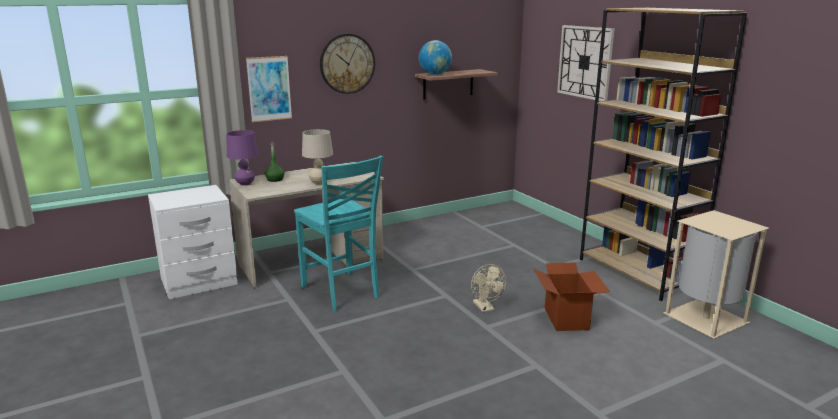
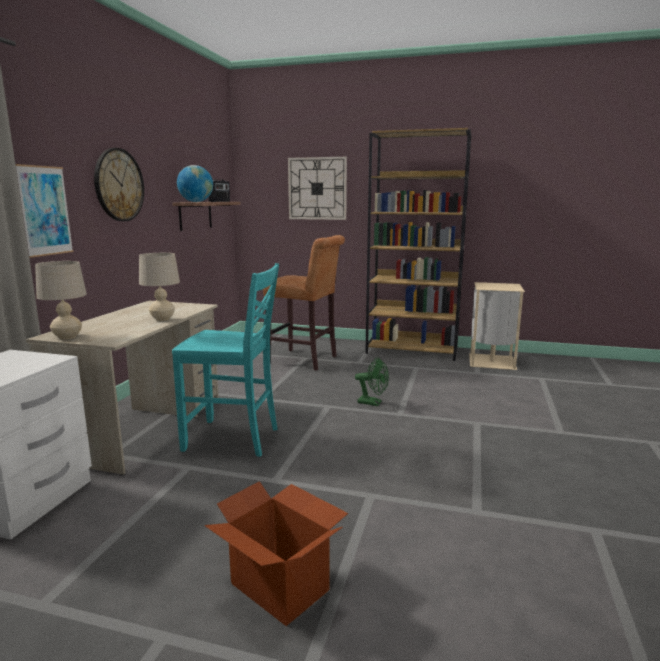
camera: 45 degrees left, 5 degrees down
purple table lamp [226,130,259,186] -> beige table lamp [35,261,87,339]
green bottle [264,142,285,182] -> none
beige fan [471,264,506,312] -> green fan [355,357,389,406]
cardboard box [534,262,610,331] -> cardboard box moved to [205,481,348,626]
none -> radio [208,179,230,202]
none -> brown stool [263,235,345,371]

